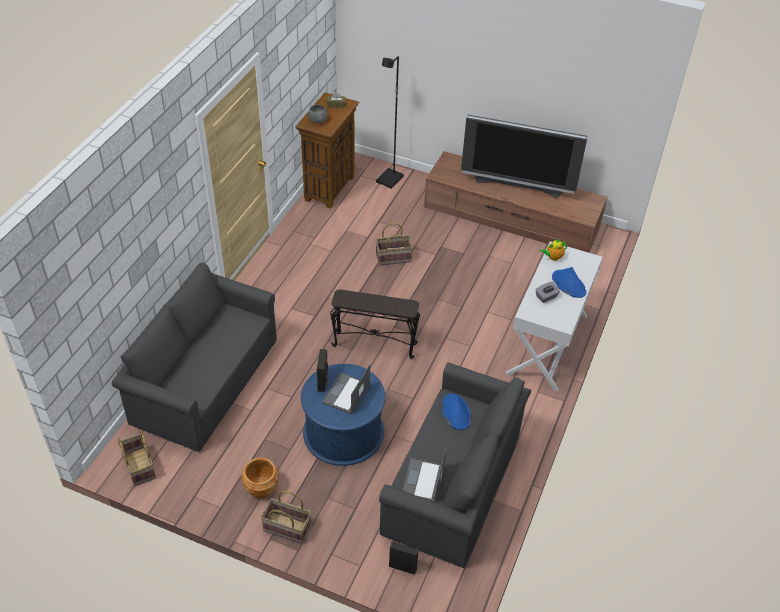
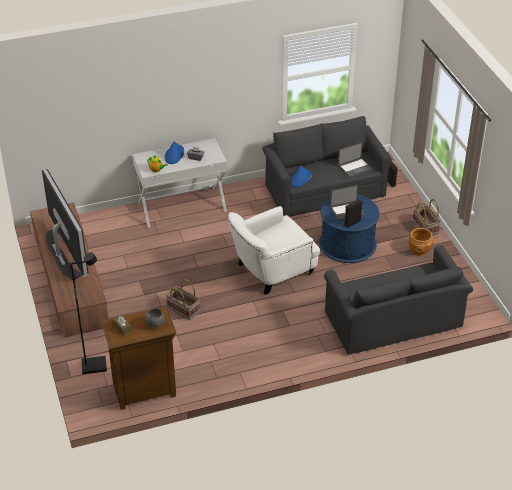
camera: 130 degrees left, 5 degrees down
basket [118,430,156,486] -> none
black side table [330,289,420,359] -> white armchair [228,206,320,295]

